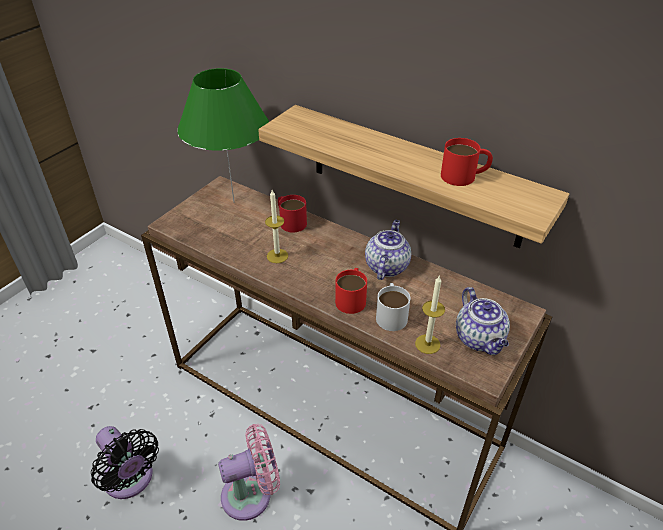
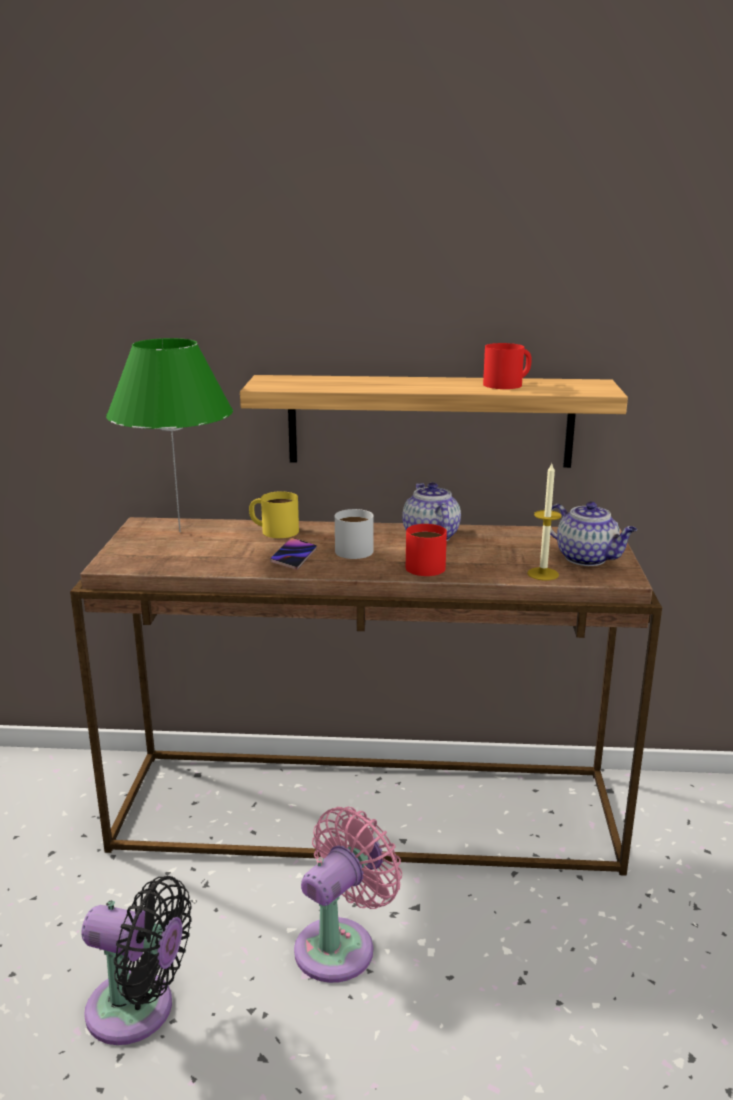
camera: 30 degrees left, 20 degrees down
candle [265,190,288,263] -> phone [270,538,317,570]
red mug [278,195,307,232] -> yellow mug [249,491,299,538]
white mug [376,283,410,331] -> white mug moved to [335,509,373,559]

